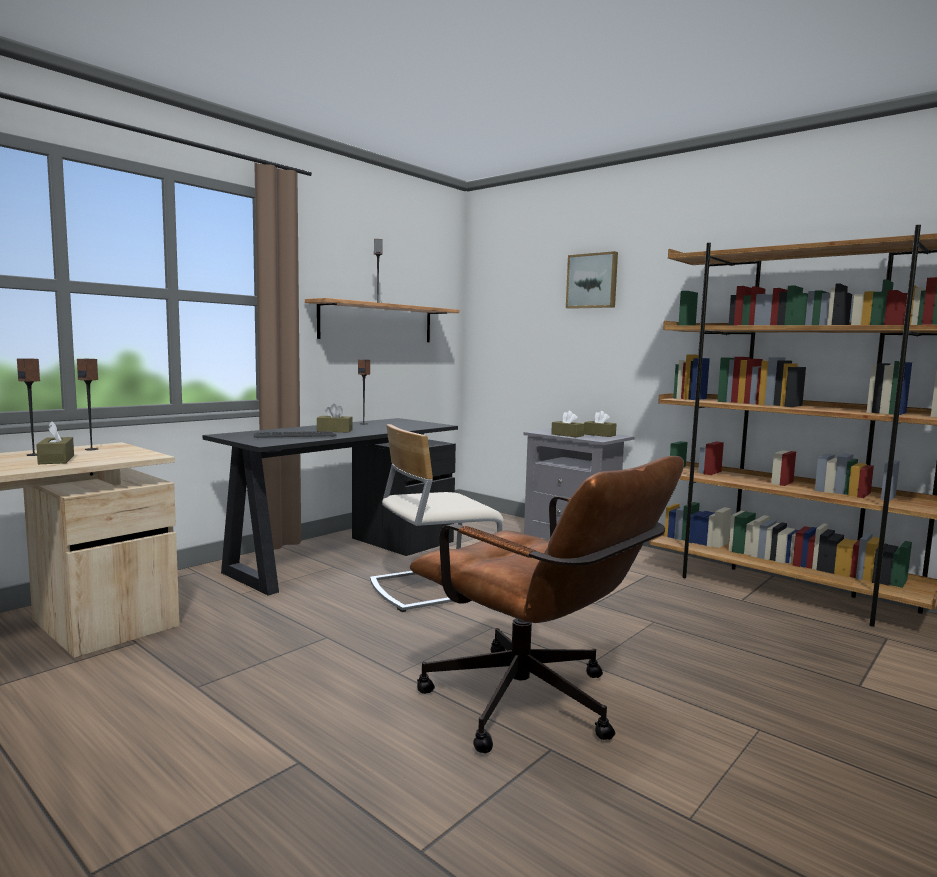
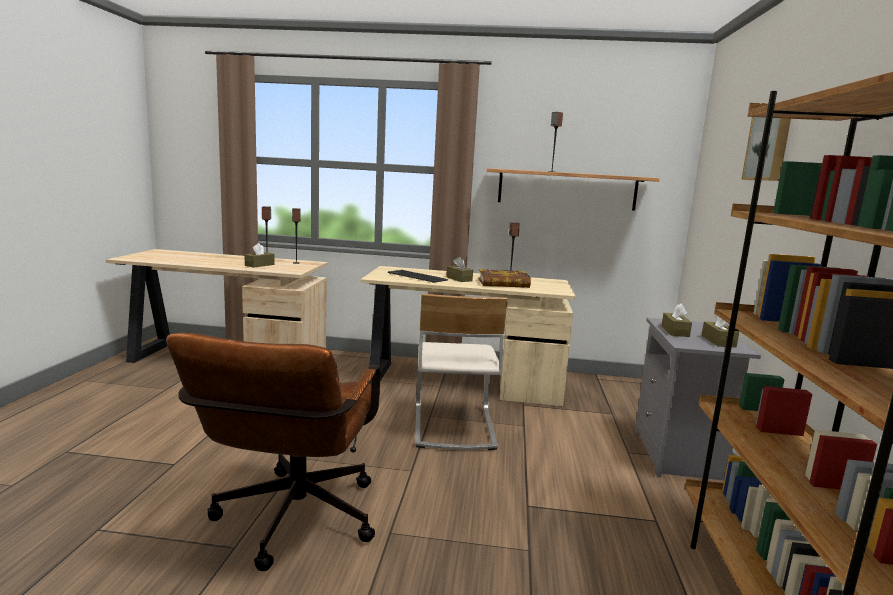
camera: 55 degrees right, 5 degrees up
black desk [203,418,458,596] -> beige desk [360,266,575,406]
beige chair [370,424,504,612] -> beige chair turned 120 degrees counterclockwise [415,294,508,450]
none -> book [478,269,531,288]

